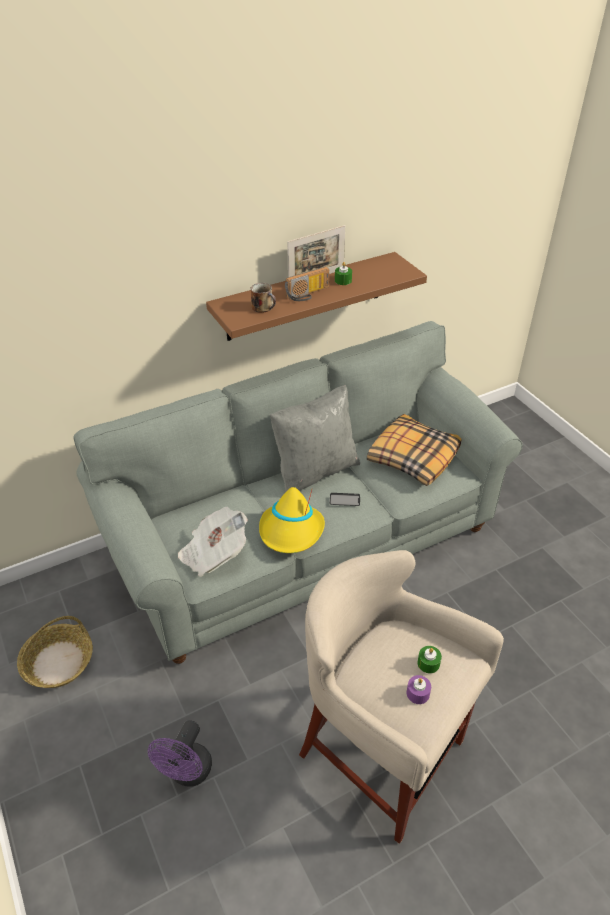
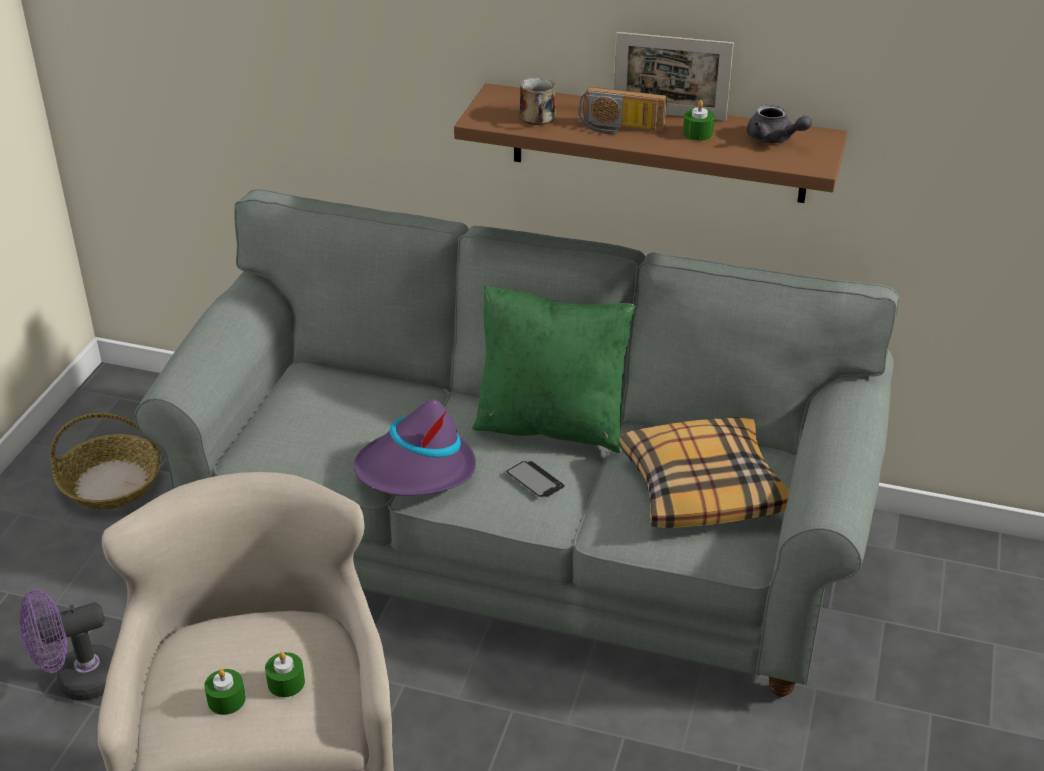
camera: 45 degrees right, 5 degrees down
newspaper [178,507,248,577] -> none
yellow hat [259,487,325,553] -> purple hat [354,399,476,496]
grey pillow [270,385,360,492] -> green pillow [472,285,635,453]
purple candle [407,675,431,704] -> green candle [204,669,246,715]
none -> grey teapot [747,104,812,144]

